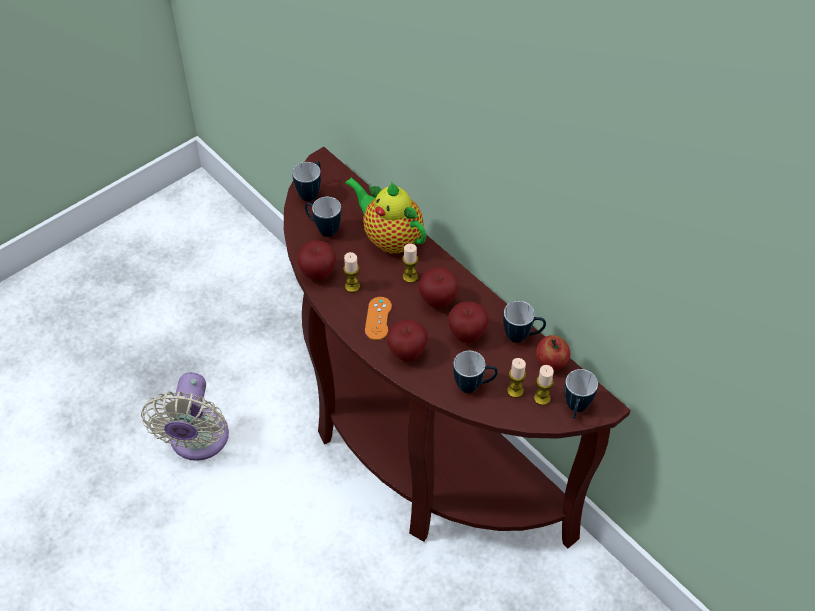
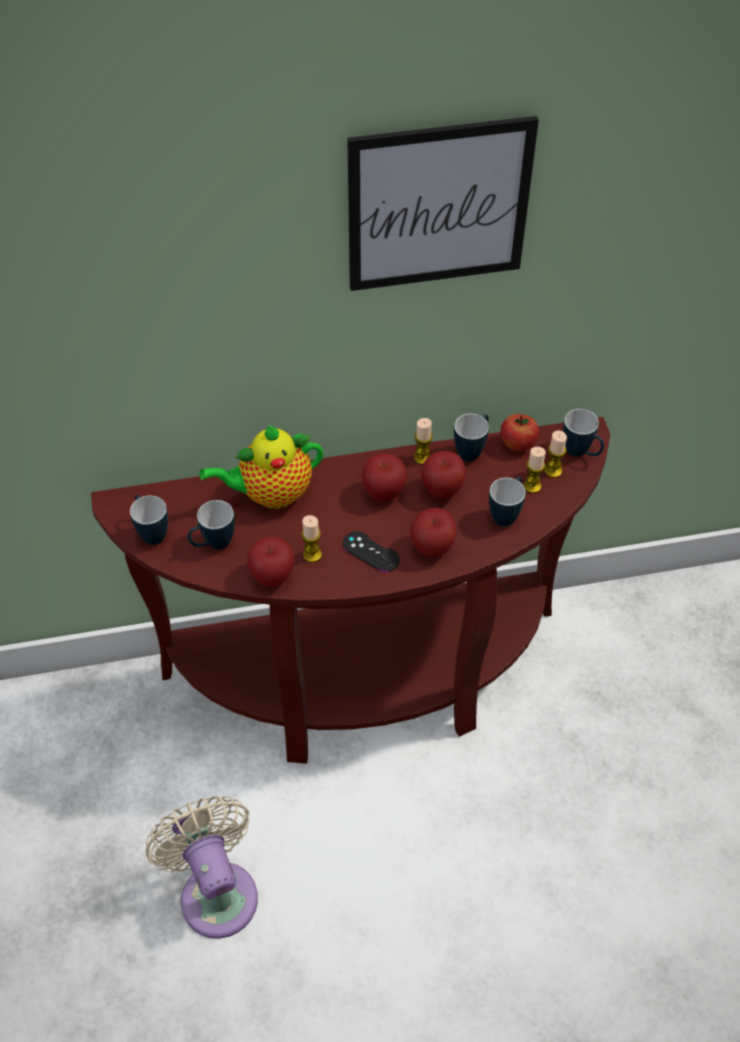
camera: 60 degrees left, 0 degrees up
beige fan [141,372,229,461] -> beige fan turned 150 degrees counterclockwise [146,796,258,939]
orange game controller [365,297,392,340] -> black game controller [343,531,400,572]
candle [402,244,418,283] -> candle moved to [414,418,433,465]
none -> picture [347,116,539,291]

